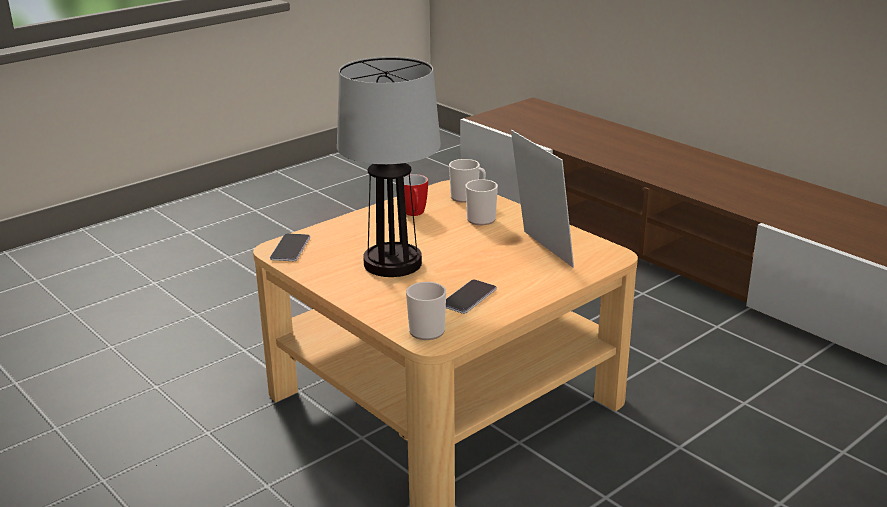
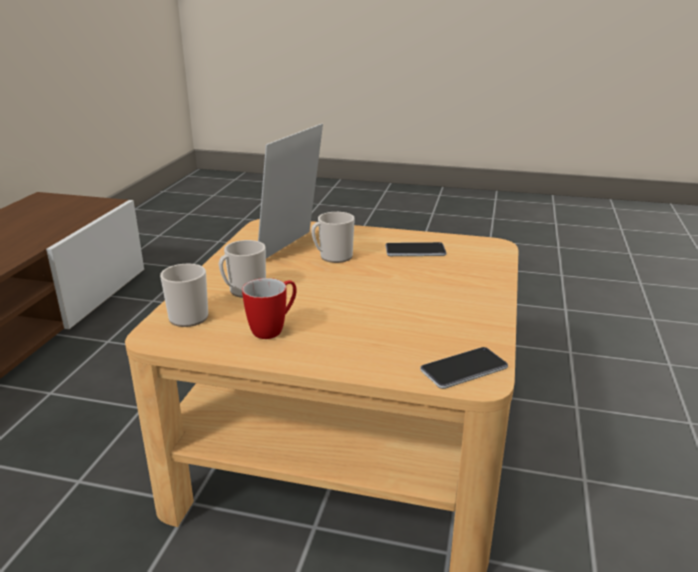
camera: 125 degrees left, 0 degrees up
table lamp [337,57,441,277] -> none
mug [406,282,446,340] -> mug moved to [311,212,355,263]

